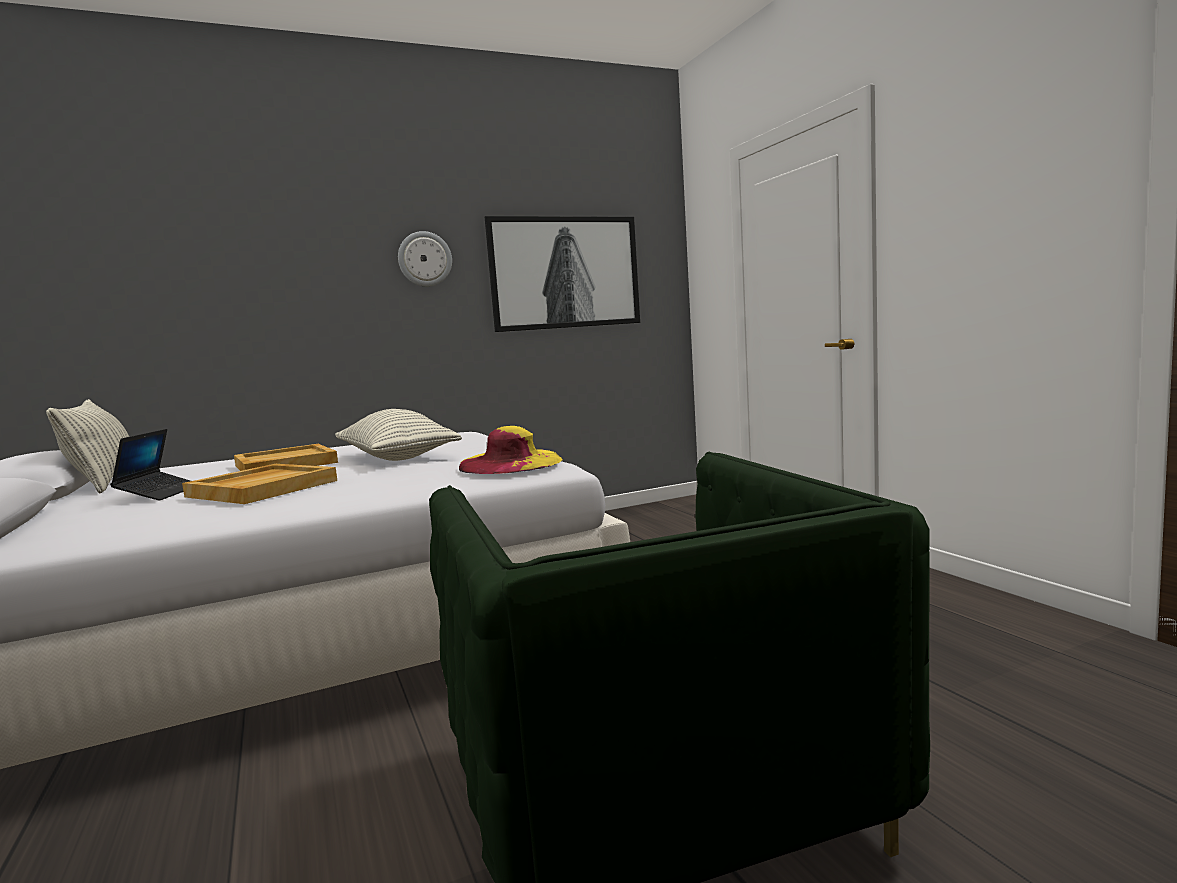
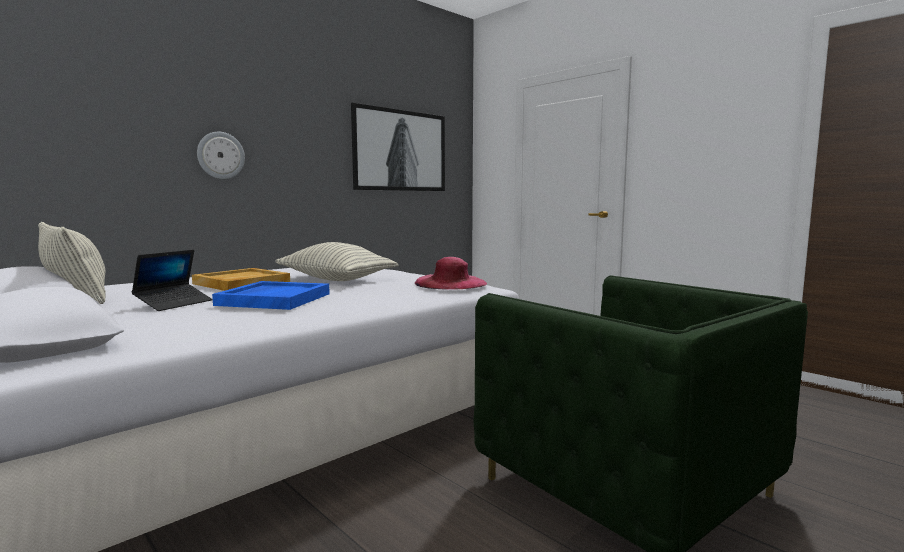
camera: 20 degrees left, 0 degrees up
laptop [110,429,190,500] -> laptop turned 45 degrees clockwise [131,250,213,311]
beige tray [182,464,337,504] -> blue tray [212,281,330,310]
wall clock [398,231,452,287] -> wall clock moved to [197,132,245,179]
yellow hat [459,426,562,474] -> pink hat [415,257,487,290]

